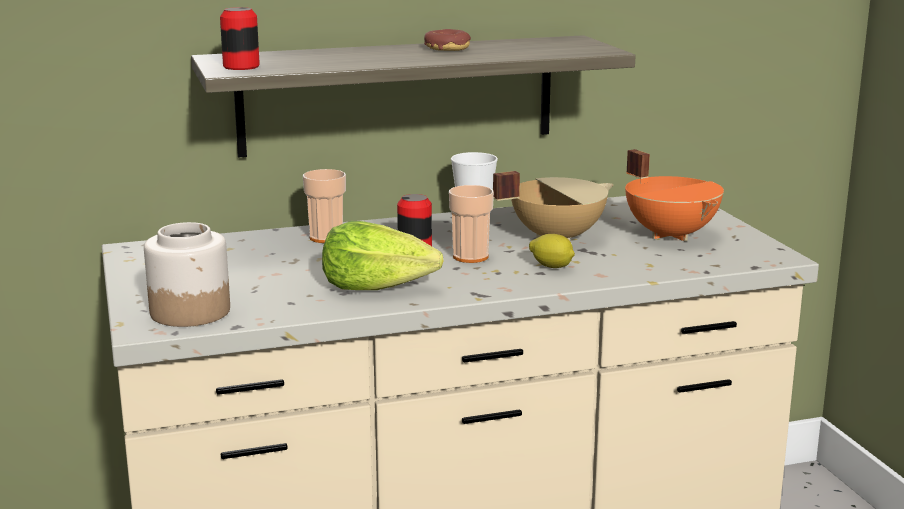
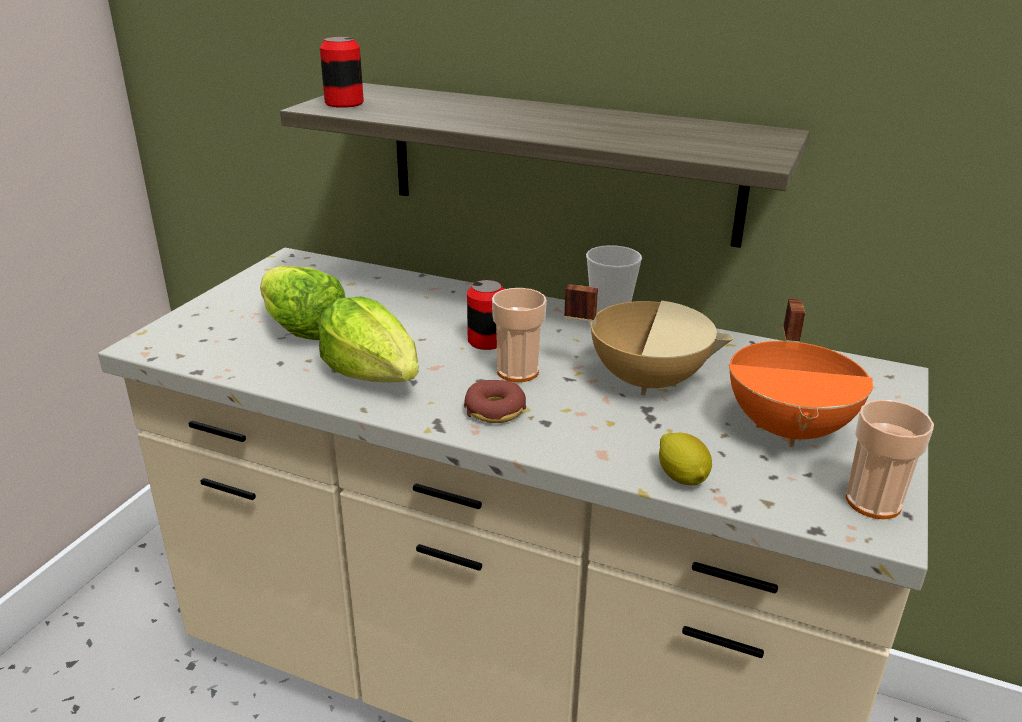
camera: 40 degrees right, 10 degrees up
jar [144,222,230,327] -> none
cup [303,169,346,243] -> cup moved to [846,400,934,519]
donut [424,29,471,51] -> donut moved to [464,380,526,423]
lemon [529,234,575,268] -> lemon moved to [659,433,712,486]
none -> lettuce [260,266,346,340]

